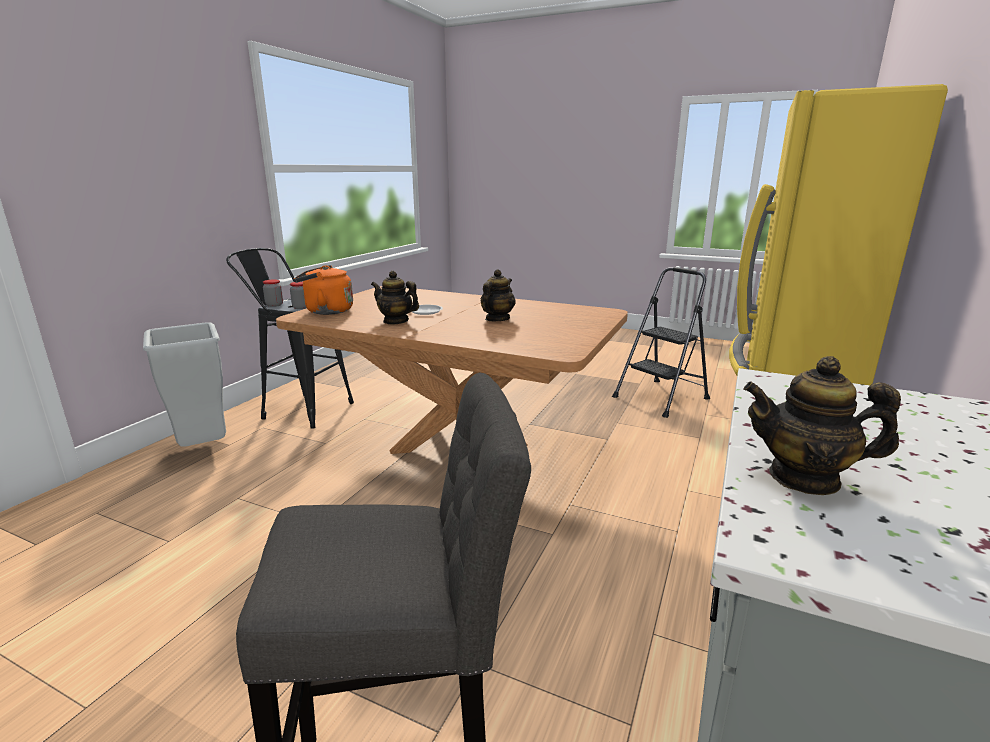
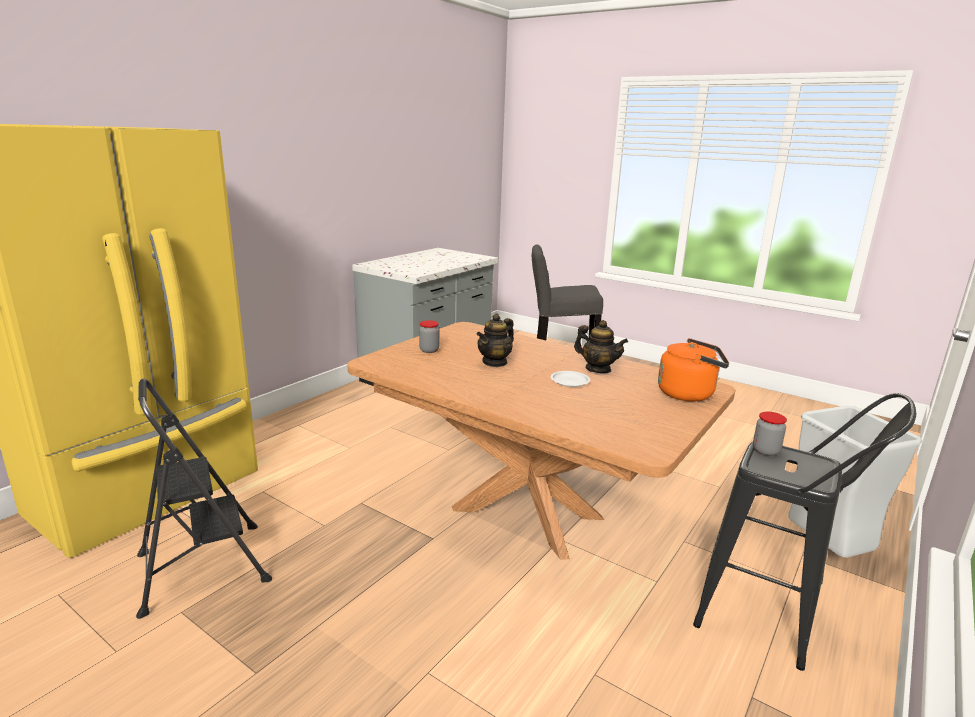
camera: 170 degrees left, 0 degrees up
jar [263,279,283,307] -> jar moved to [419,320,440,353]
teapot [744,356,901,495] -> none

